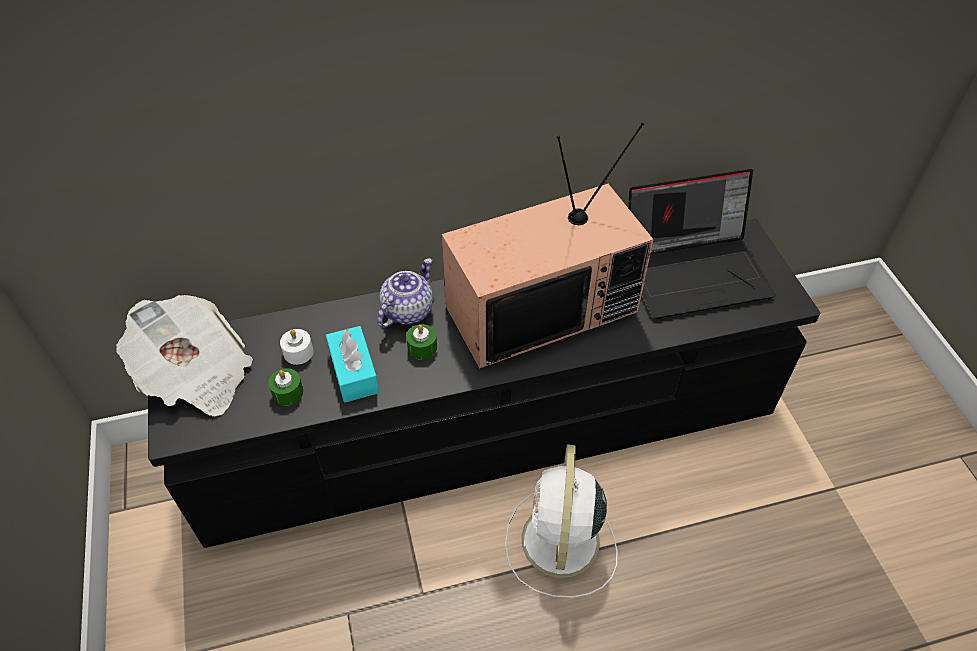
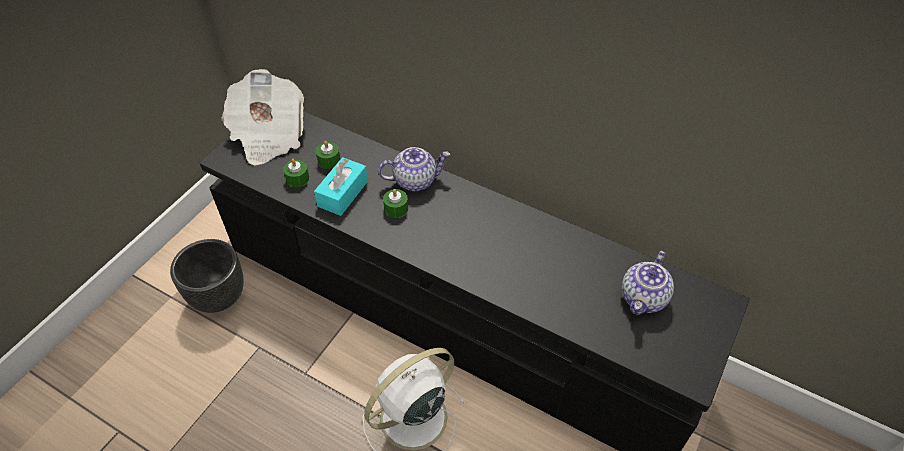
camera: 45 degrees right, 0 degrees up
white candle [280,329,314,365] -> green candle [316,141,341,169]
television [442,122,654,369] -> none
laptop [628,169,776,319] -> teapot [622,251,674,315]
none -> black planter [170,239,244,313]

